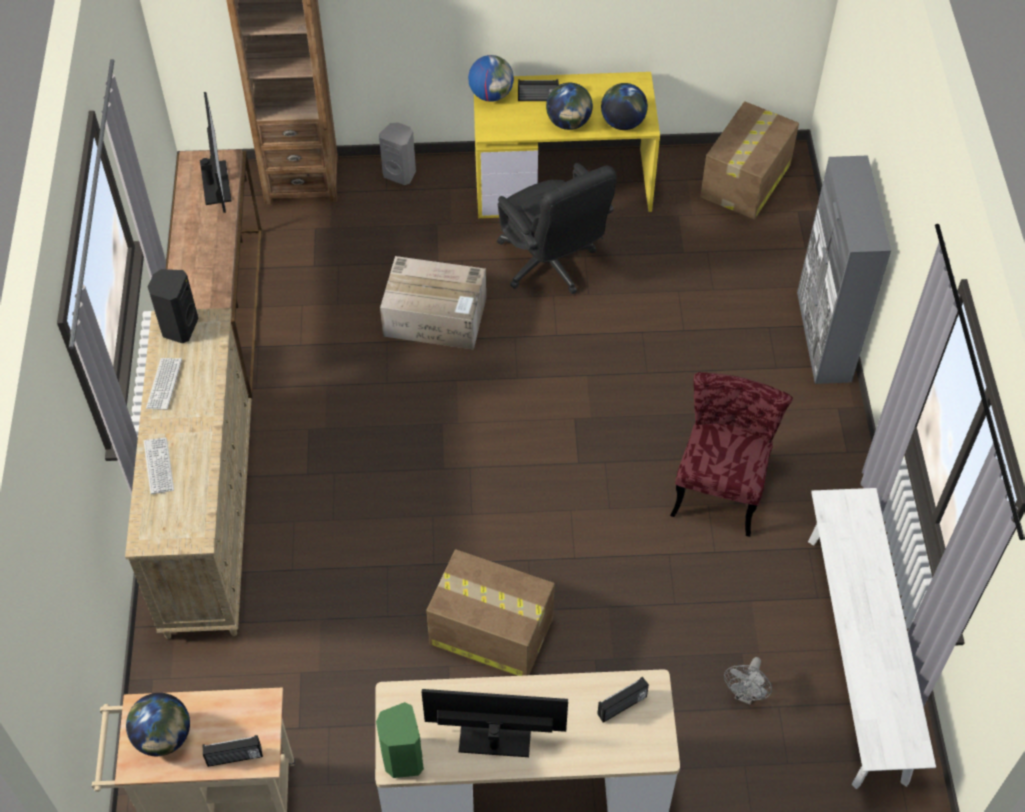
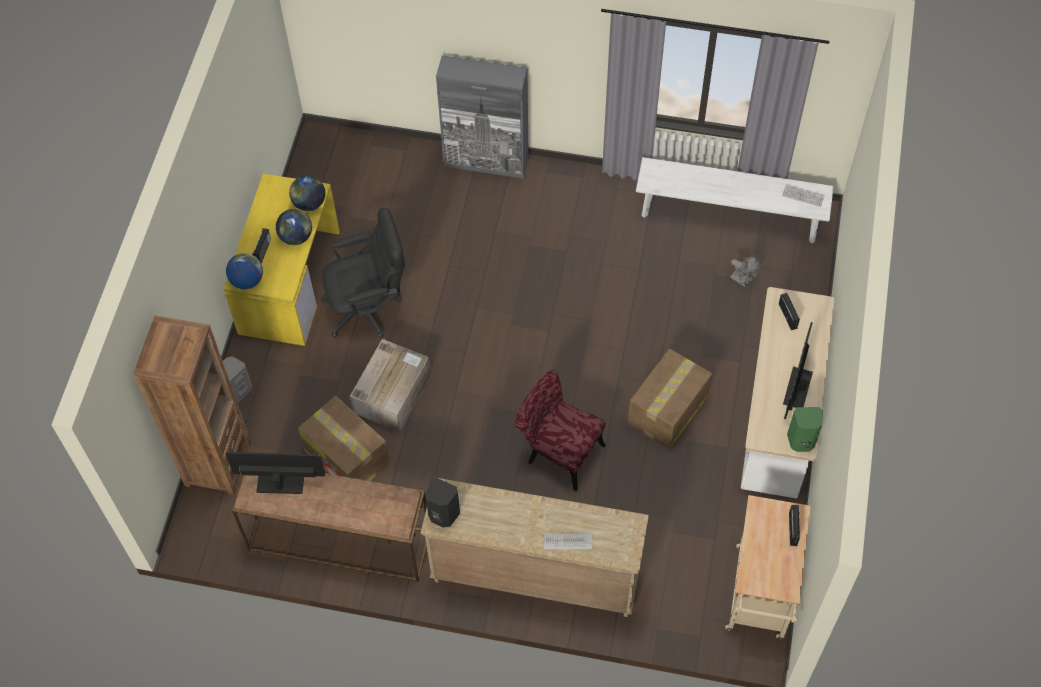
camera: 75 degrees left, 5 degrees up
globe [126,693,190,756] -> none
keyboard [146,358,182,410] -> keyboard moved to [782,184,825,207]
red chair [670,372,793,537] -> red chair moved to [514,370,606,491]
cardboard box [700,101,799,219] -> cardboard box moved to [298,396,390,481]

